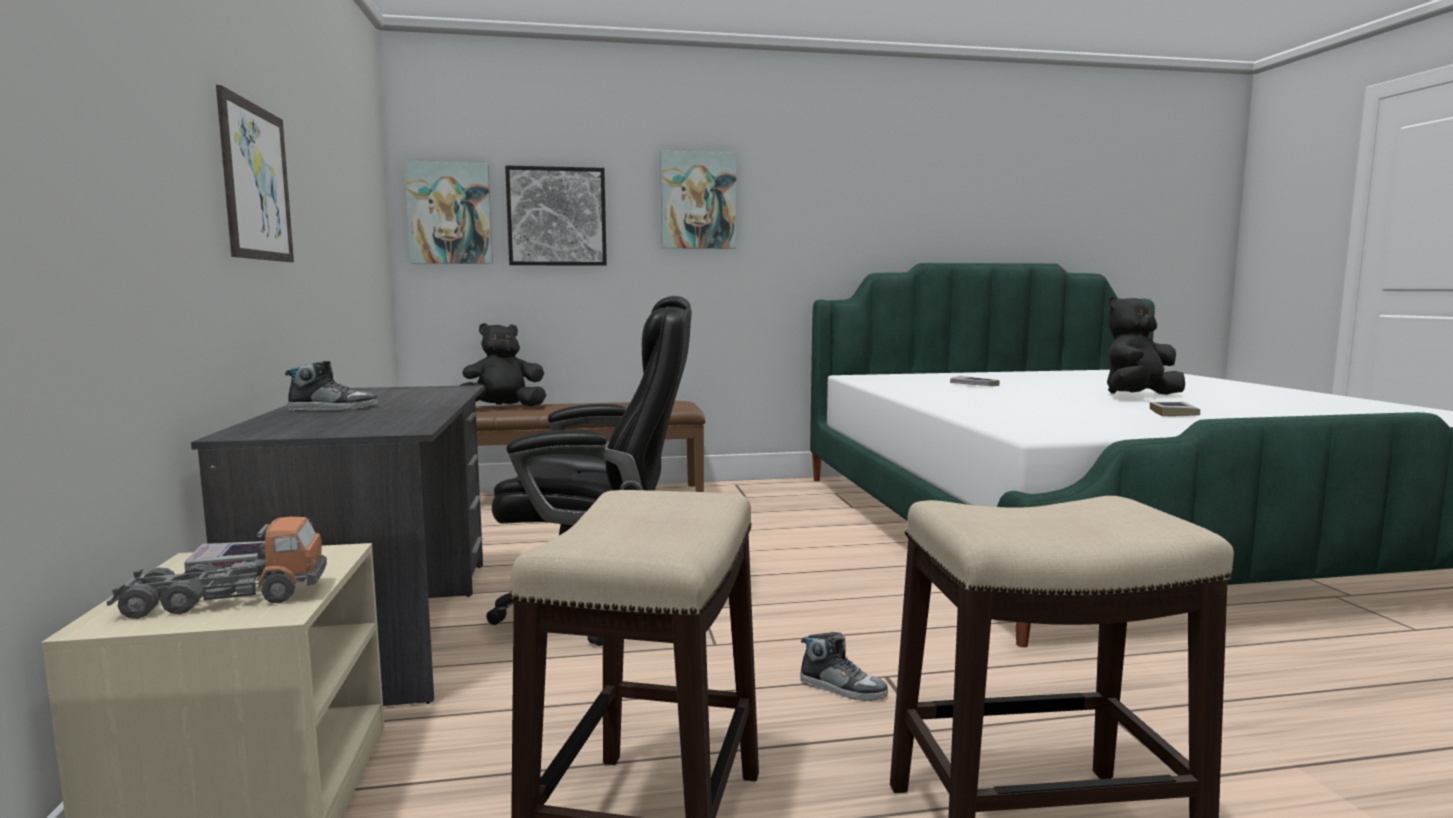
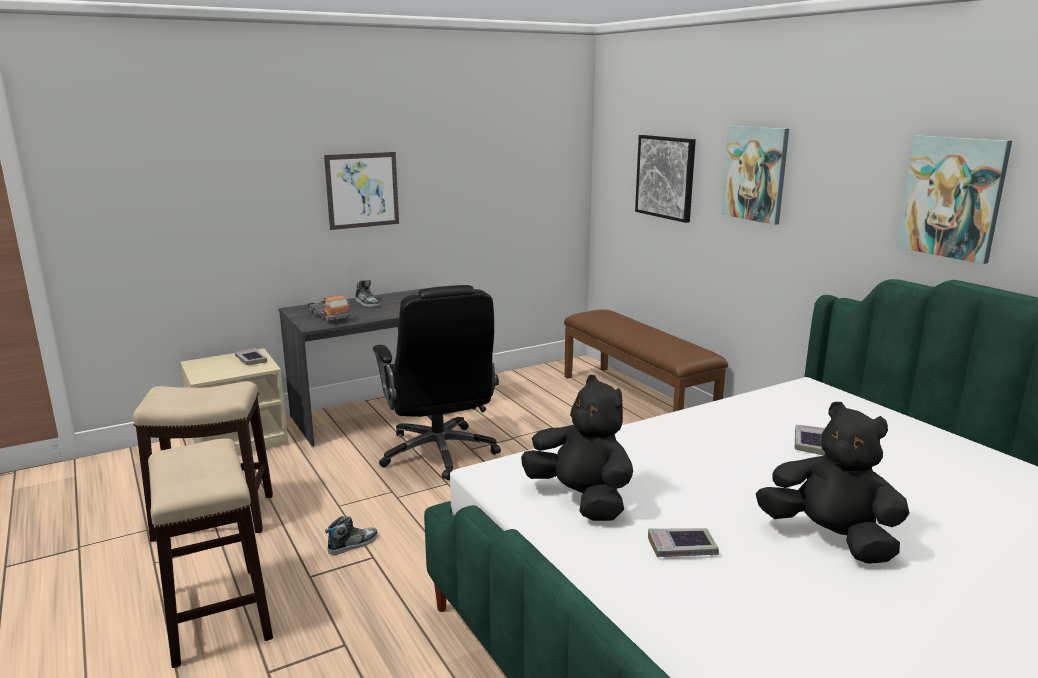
camera: 70 degrees right, 10 degrees up
toy truck [107,517,327,619] -> toy truck moved to [308,295,351,323]
picture [404,161,493,264] -> picture moved to [896,135,1012,264]
black plush toy [459,323,546,407] -> black plush toy moved to [521,375,633,521]
shoe [800,632,888,701] -> shoe turned 135 degrees counterclockwise [325,516,378,555]

